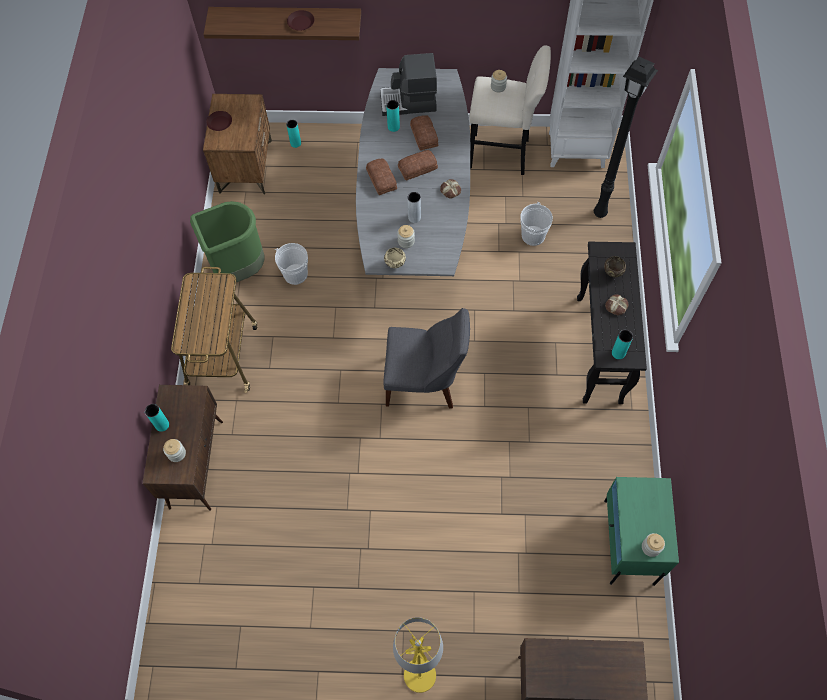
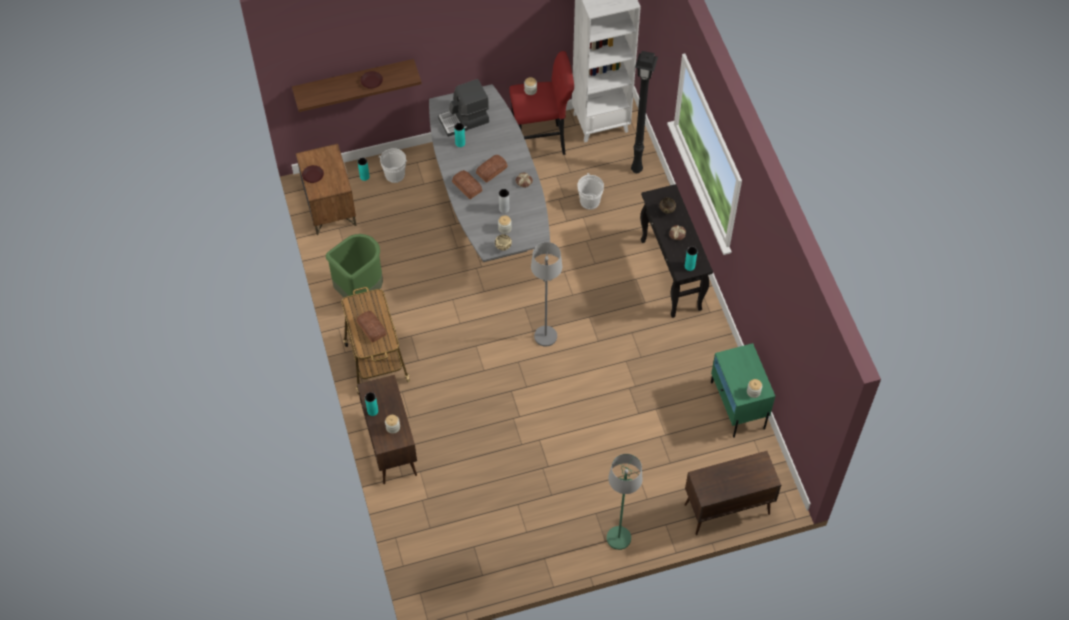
camera: 20 degrees left, 5 degrees down
white bucket [275,243,308,285] -> white bucket moved to [378,148,407,183]
grey chair [384,308,470,409] -> grey floor lamp [531,242,562,347]
yellow floor lamp [393,617,443,693] -> green floor lamp [607,454,643,550]
bread [410,115,438,151] -> bread moved to [357,311,387,343]
beige stool [469,45,551,175] -> red stool [509,51,574,155]

